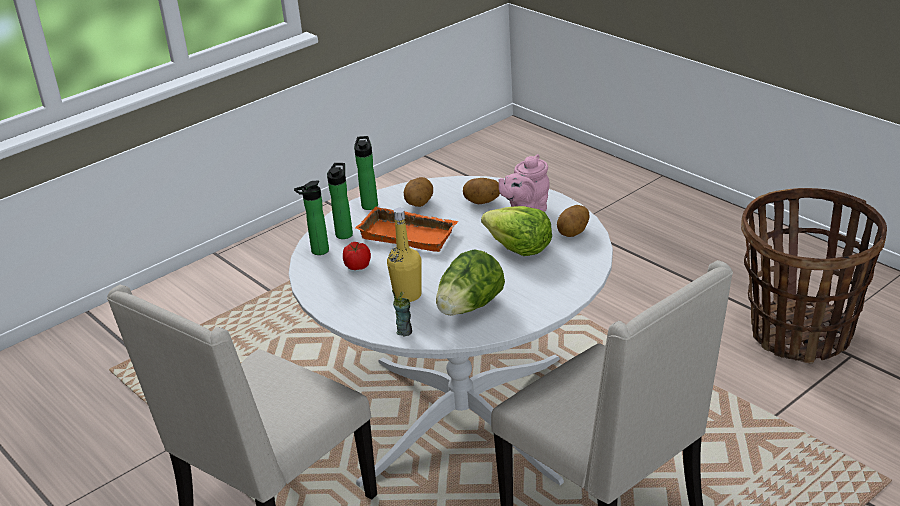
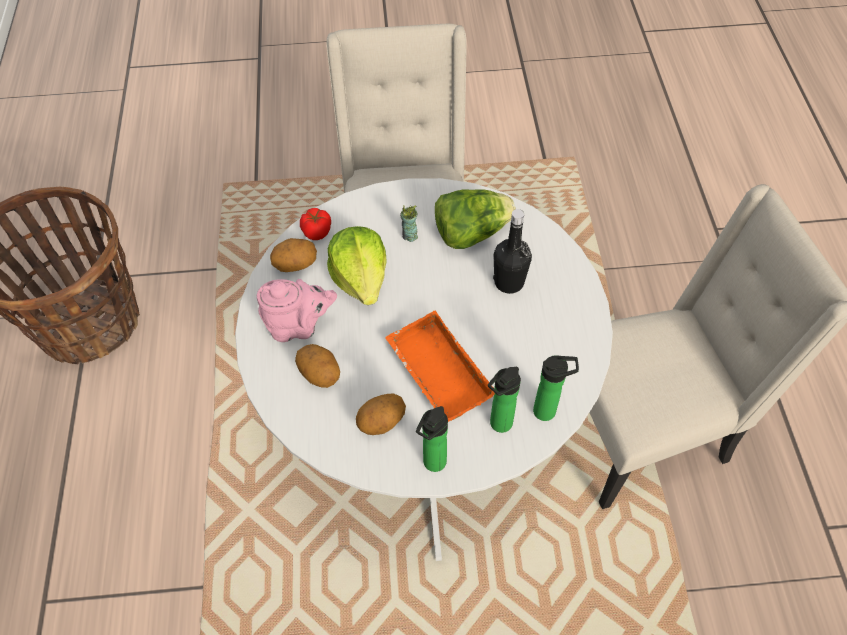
camera: 145 degrees left, 25 degrees up
tomato [343,242,371,270] -> tomato moved to [300,208,331,240]
yellow bottle [387,208,422,302] -> black bottle [493,209,532,294]
cup [392,290,412,336] -> cup moved to [400,205,418,242]

